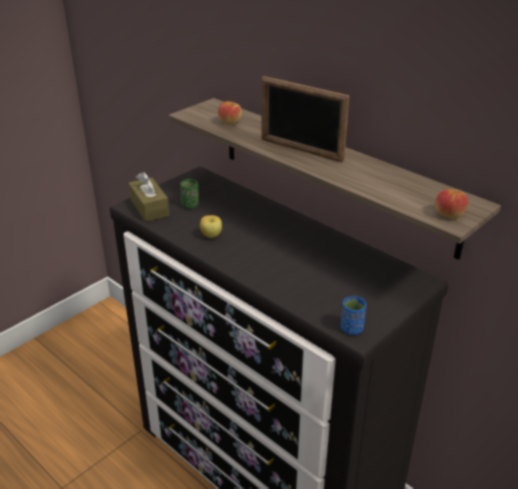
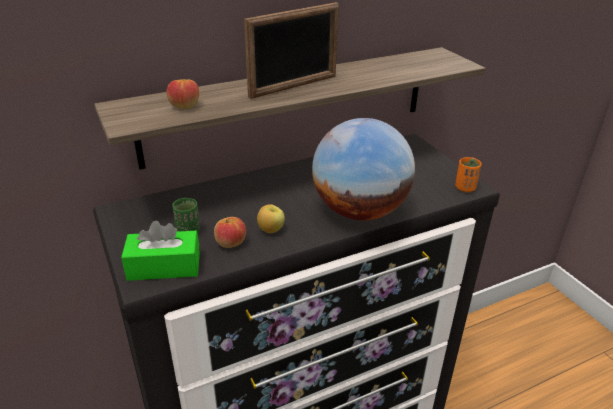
camera: 70 degrees left, 0 degrees up
brown tissue box [129,172,170,222] -> green tissue box [121,221,200,281]
blue cup [341,296,366,335] -> orange cup [455,157,481,192]
apple [435,189,468,219] -> apple moved to [214,217,246,248]
none -> globe [312,118,415,221]

